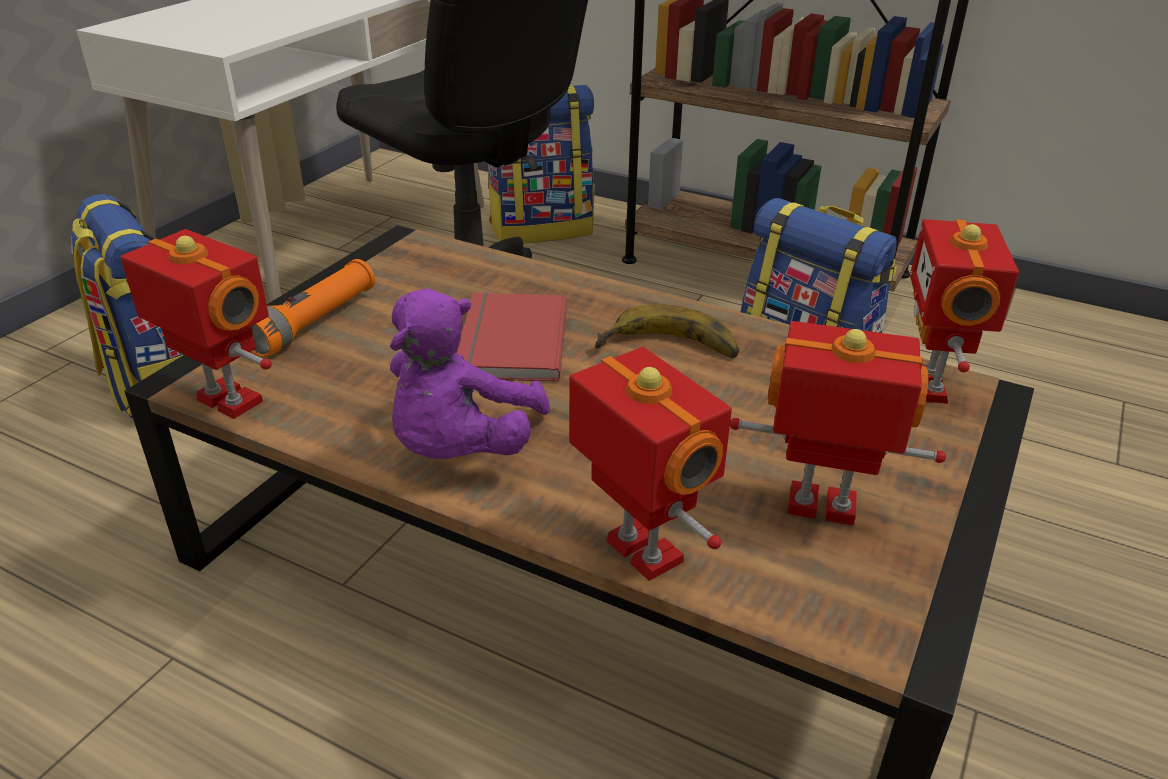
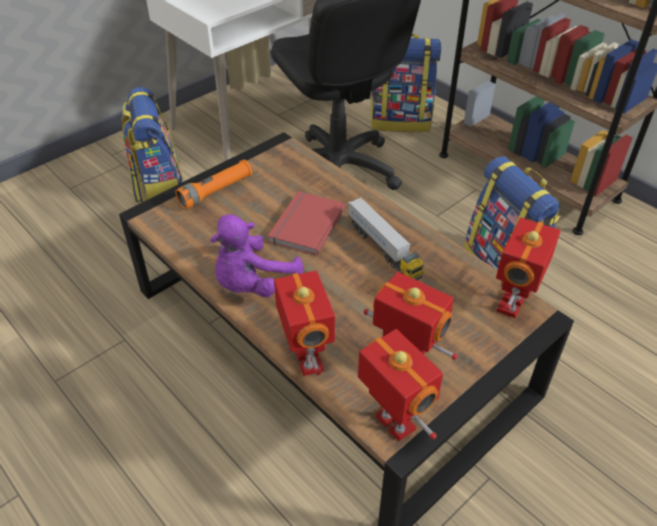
camera: 20 degrees right, 10 degrees up
toy robot [120,229,272,419] -> toy robot moved to [358,329,443,442]
banana [595,304,739,358] -> toy truck [348,197,424,280]

